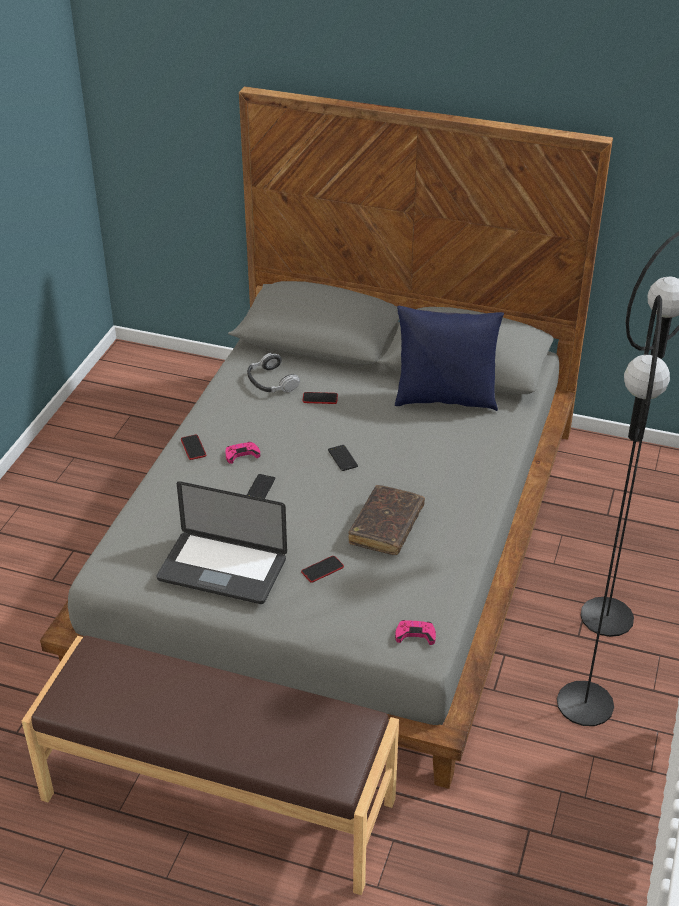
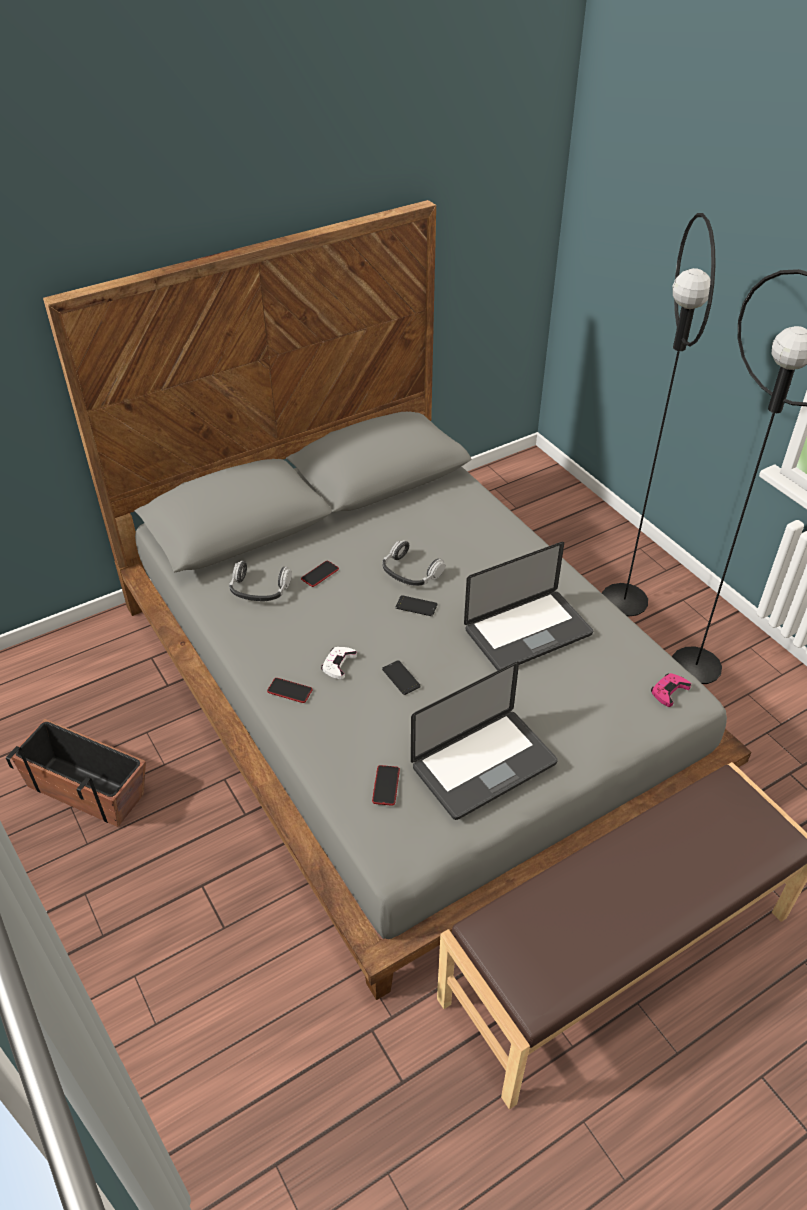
camera: 50 degrees left, 5 degrees up
pink game controller [226,442,260,464] -> white game controller [321,647,357,679]
phone [301,556,344,583] -> phone moved to [372,765,400,806]
brown book [348,485,425,555] -> laptop [464,542,593,671]
blue pillow [395,306,504,411] -> none
none -> planter [6,719,146,827]
none -> headphones [382,540,445,586]

